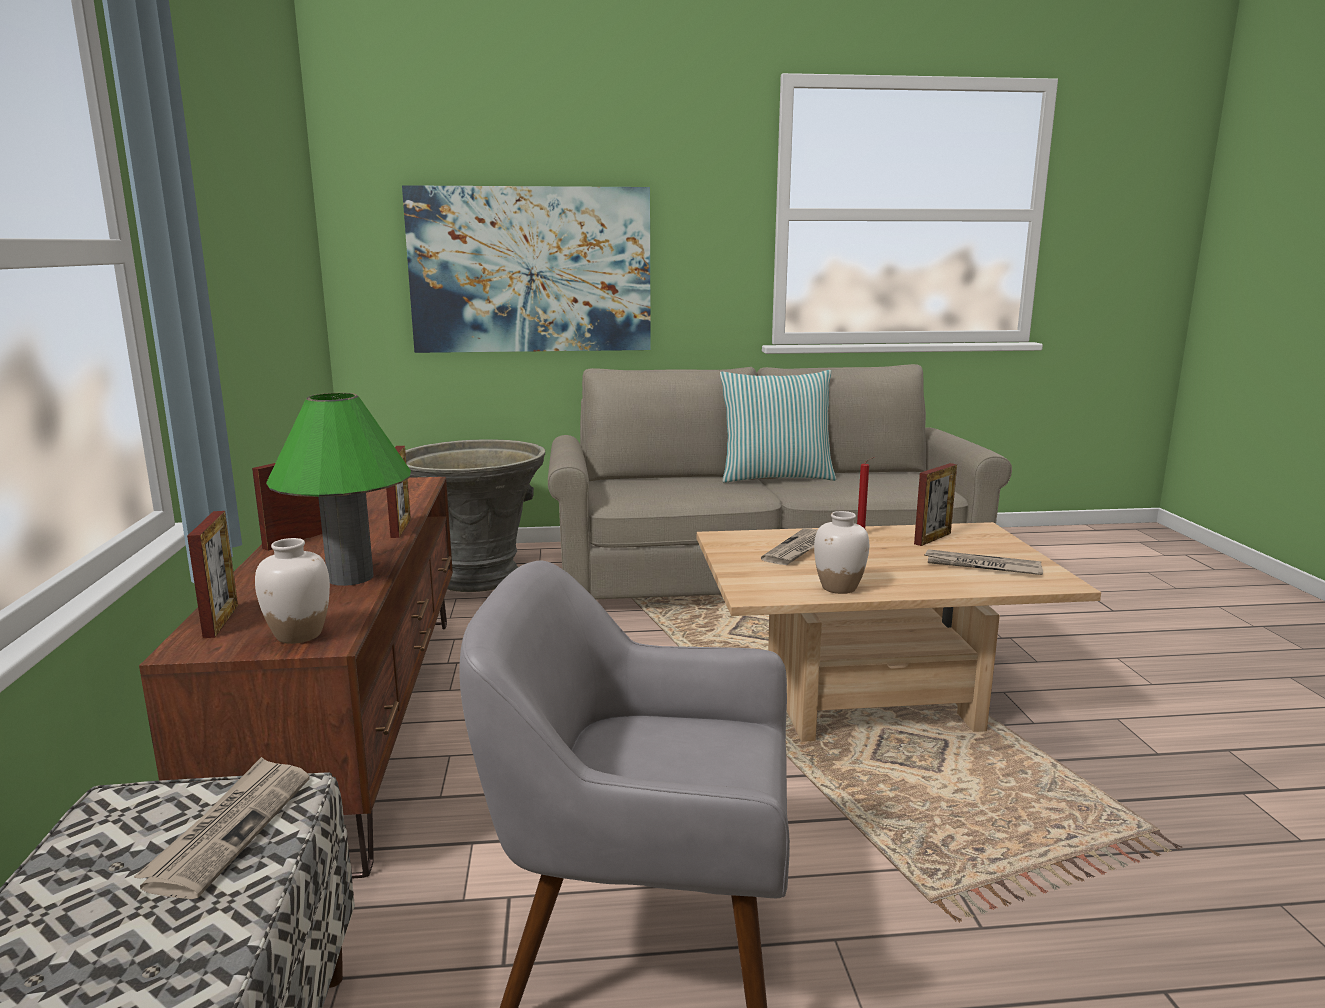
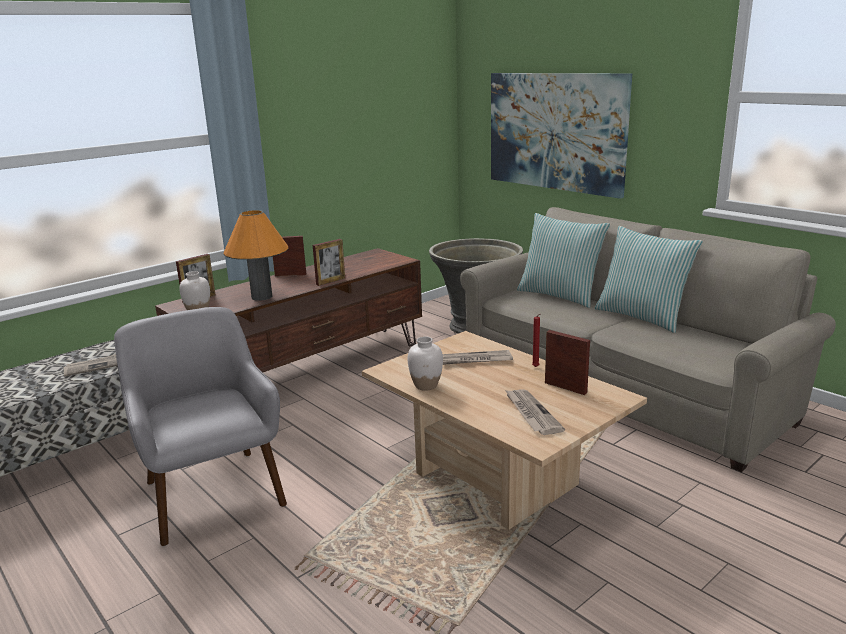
camera: 55 degrees right, 5 degrees up
green table lamp [266,393,411,586] -> orange table lamp [224,210,288,301]
picture frame [914,463,957,546] -> picture frame turned 150 degrees counterclockwise [545,330,590,395]
none -> pillow [517,213,610,308]

